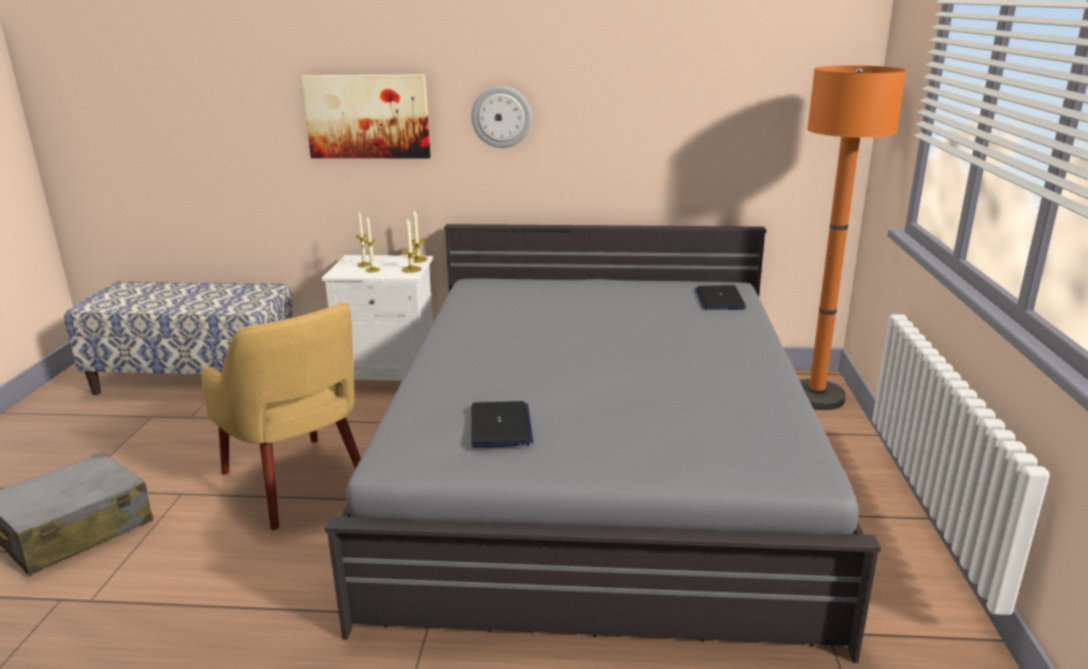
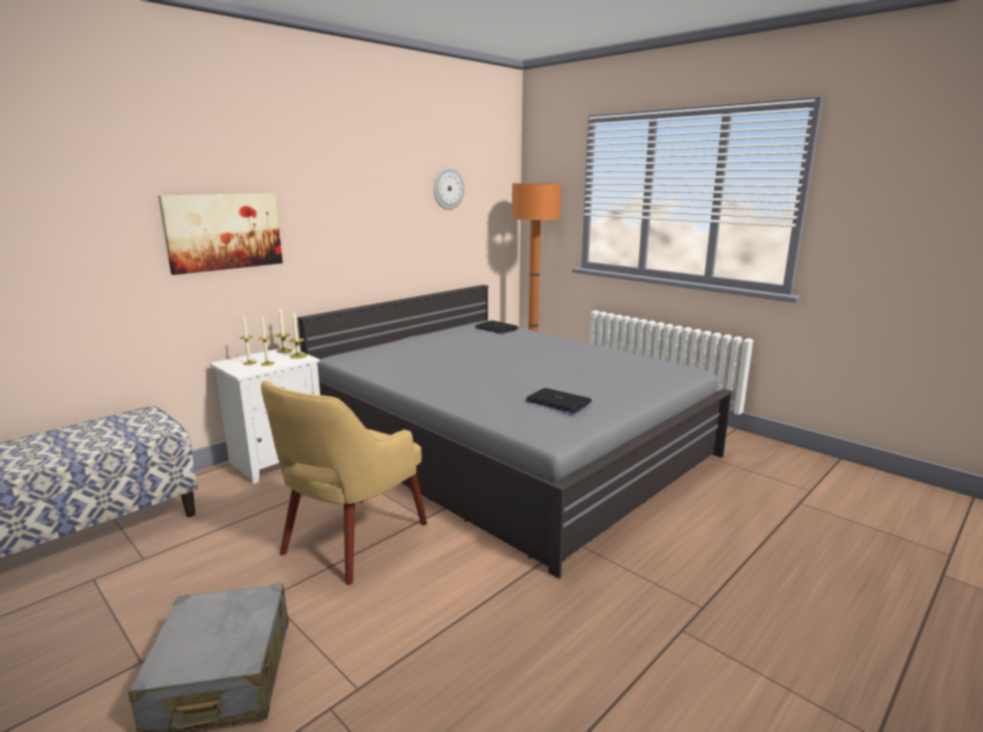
camera: 50 degrees left, 5 degrees down
yellow armchair [202,303,361,530] -> yellow armchair turned 120 degrees clockwise [261,381,427,585]
wall clock [471,86,532,148] -> wall clock moved to [434,167,465,210]

